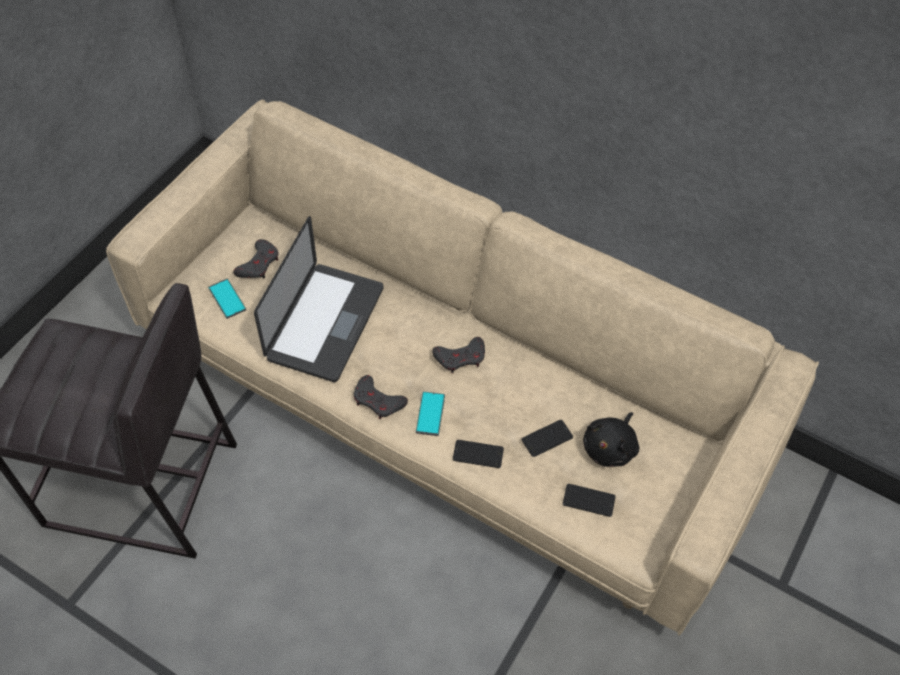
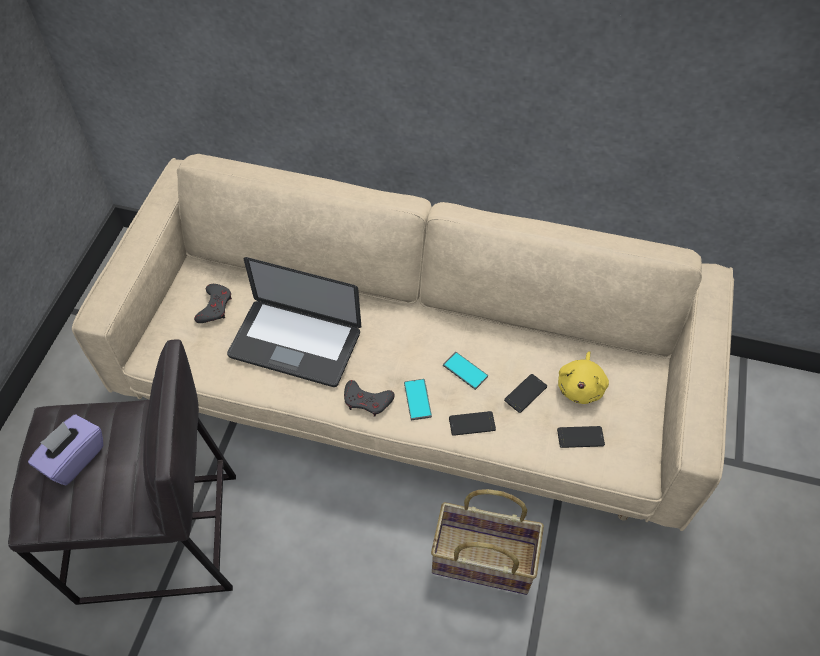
camera: 15 degrees left, 0 degrees up
phone [208,279,246,319] -> phone moved to [443,352,488,390]
laptop [254,216,384,382] -> laptop turned 105 degrees clockwise [227,257,361,387]
grey game controller [432,337,485,373] -> none
black plush toy [583,412,639,467] -> yellow plush toy [558,351,609,404]
none -> purple tissue box [28,414,103,485]
none -> basket [431,489,544,595]

